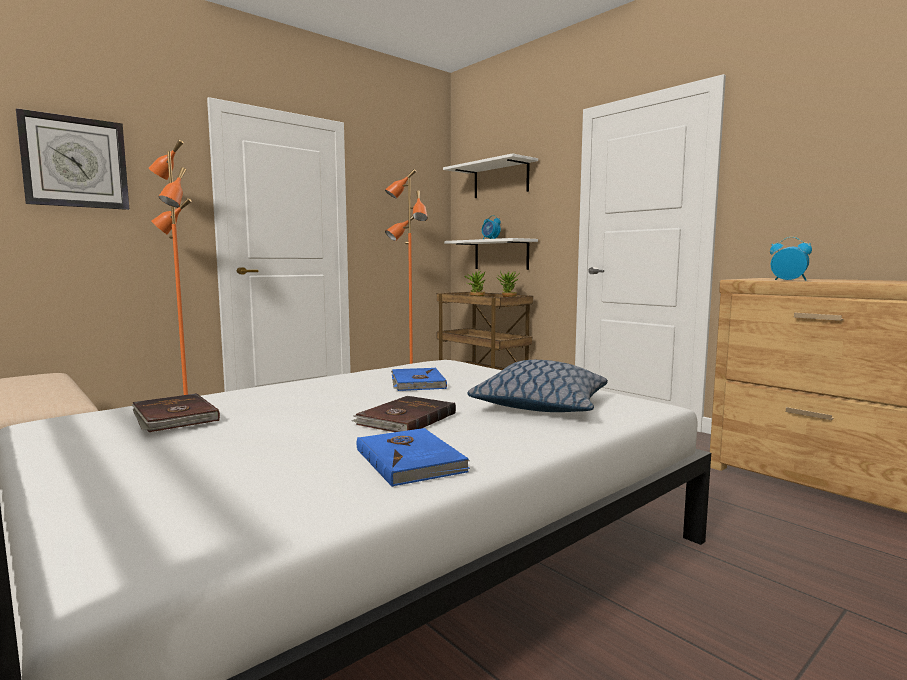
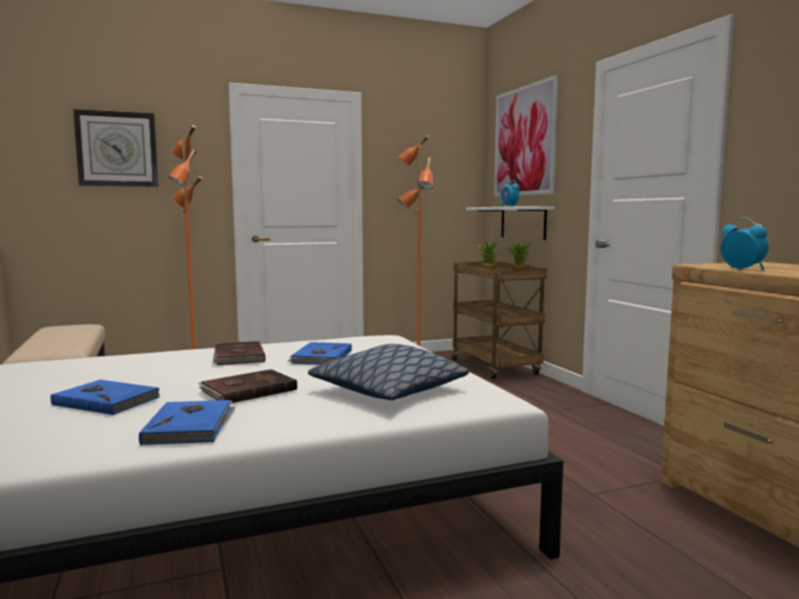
camera: 20 degrees right, 0 degrees up
brown book [132,393,220,432] -> brown book moved to [213,341,266,365]
white shelf [443,153,538,198] -> picture [494,75,558,197]
none -> blue book [51,380,161,415]

